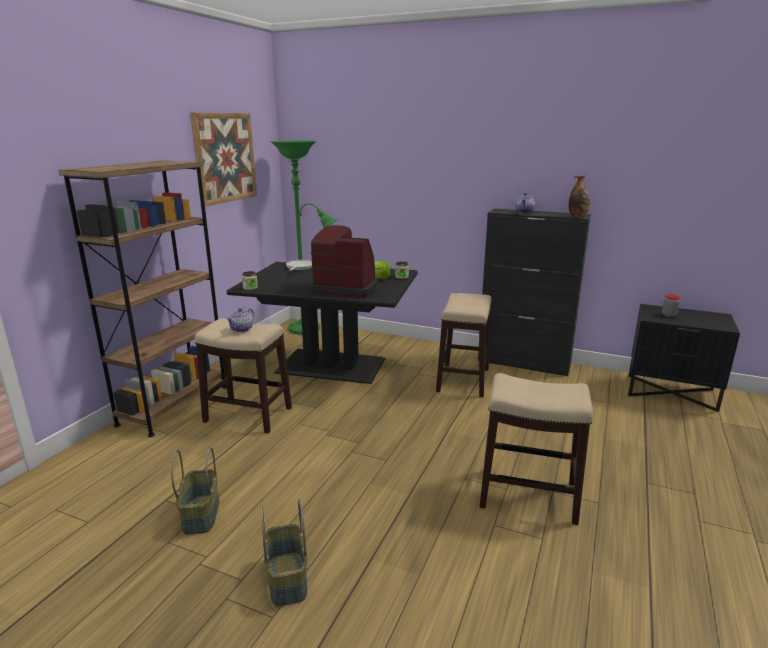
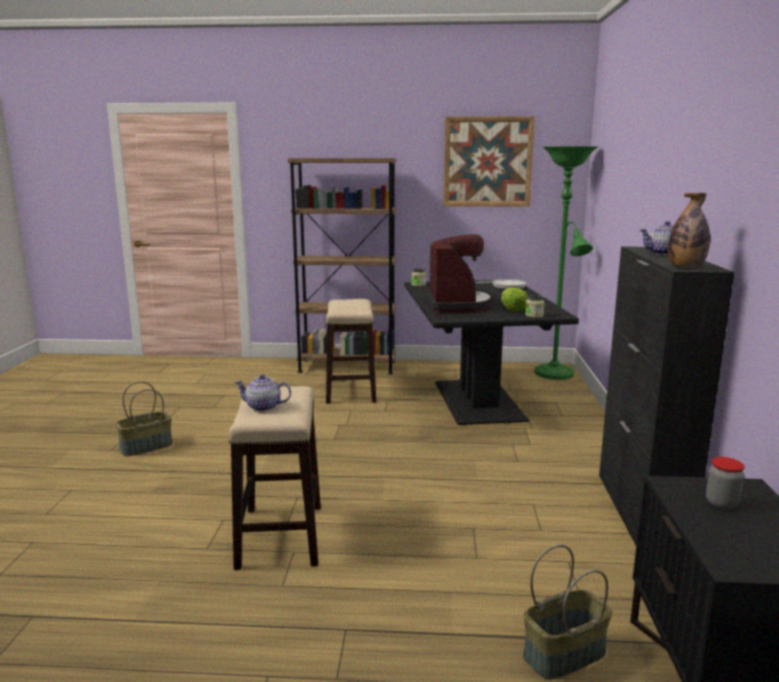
camera: 70 degrees right, 5 degrees down
basket [171,447,219,535] -> basket moved to [523,544,612,680]
teapot [227,308,254,332] -> teapot moved to [235,374,291,411]
stool [436,293,491,397] -> none

